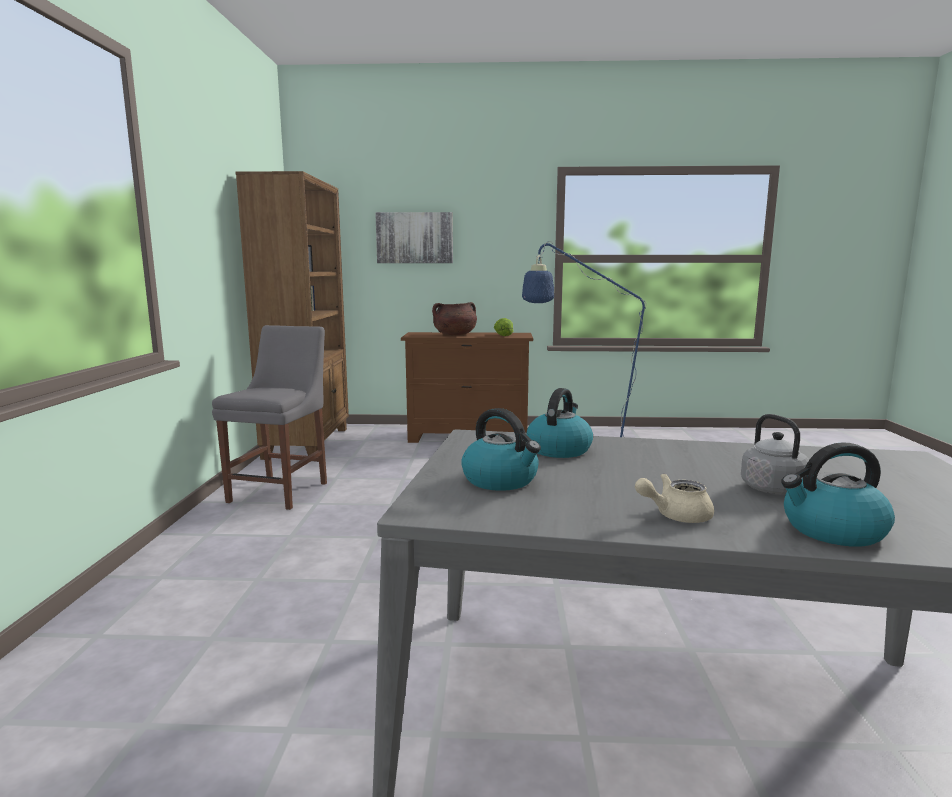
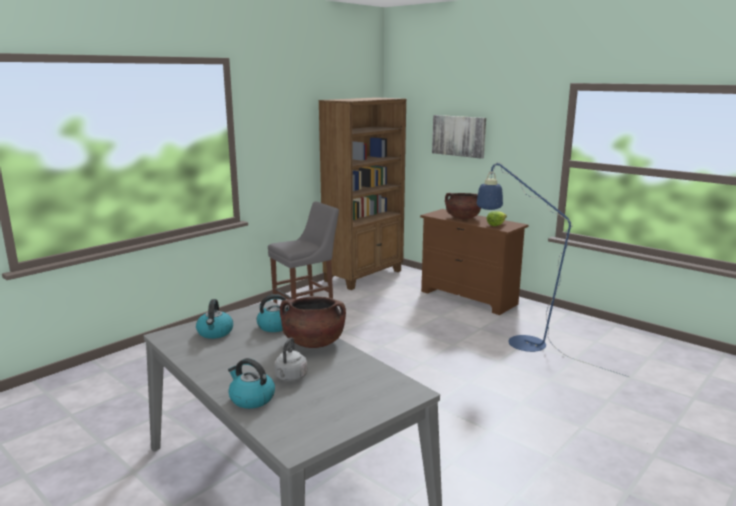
camera: 40 degrees right, 5 degrees up
beige teapot [635,473,714,523] -> none
none -> brown cooking pot [280,296,346,348]

